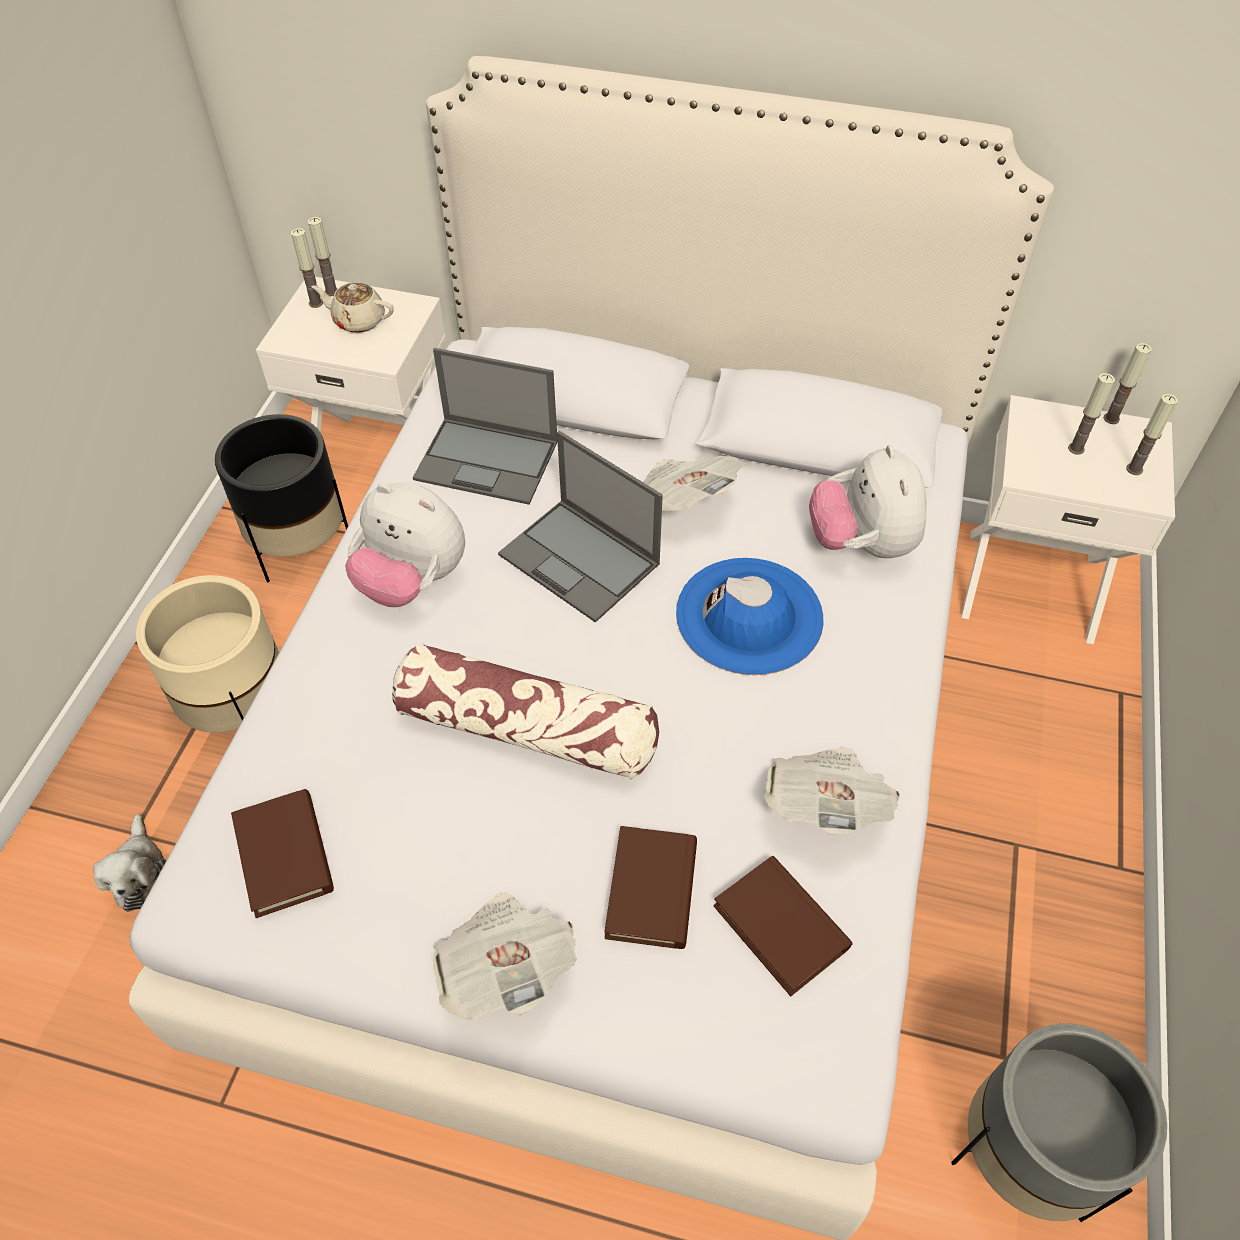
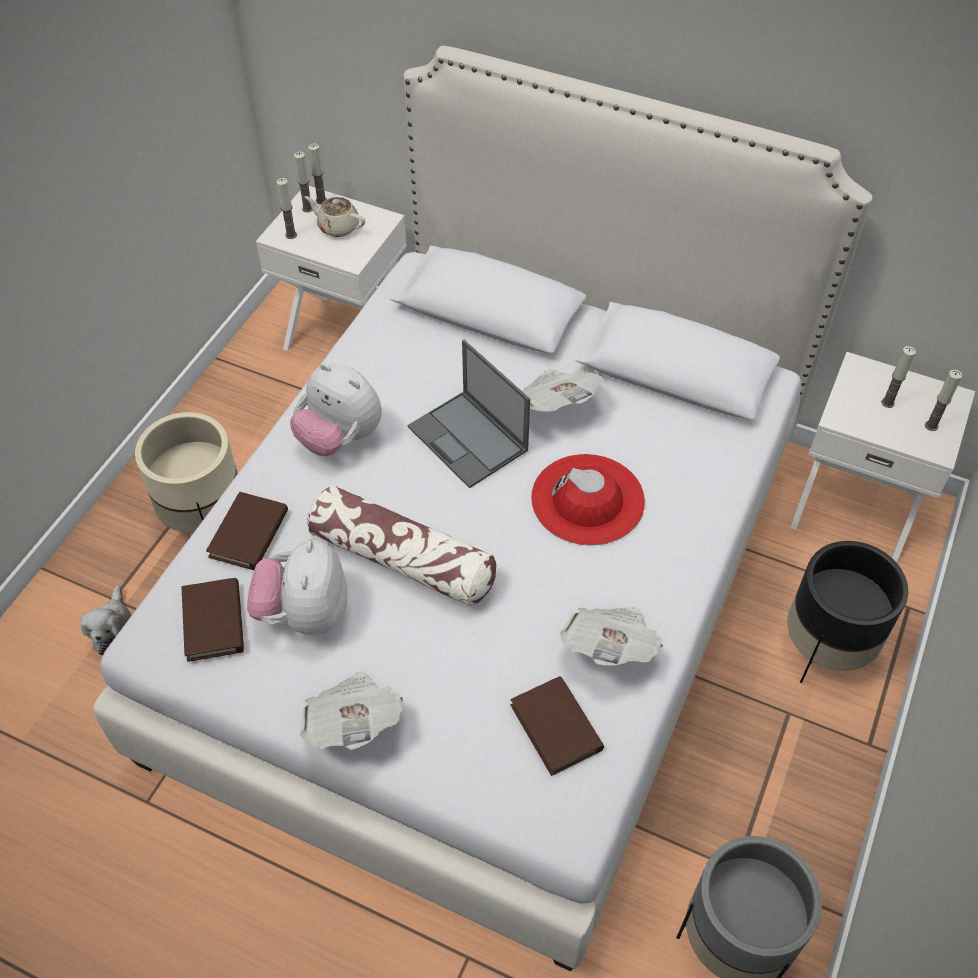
camera: 10 degrees right, 0 degrees up
black planter [215,414,348,582] -> black planter moved to [787,541,908,683]
laptop [413,348,558,505] -> none
brown book [604,826,697,949] -> brown book moved to [206,492,288,570]
blue hat [676,558,824,675] -> red hat [531,454,645,546]
plush toy [809,445,927,558] -> plush toy moved to [247,540,347,635]
candle [1103,343,1152,424] -> candle moved to [276,178,297,239]

